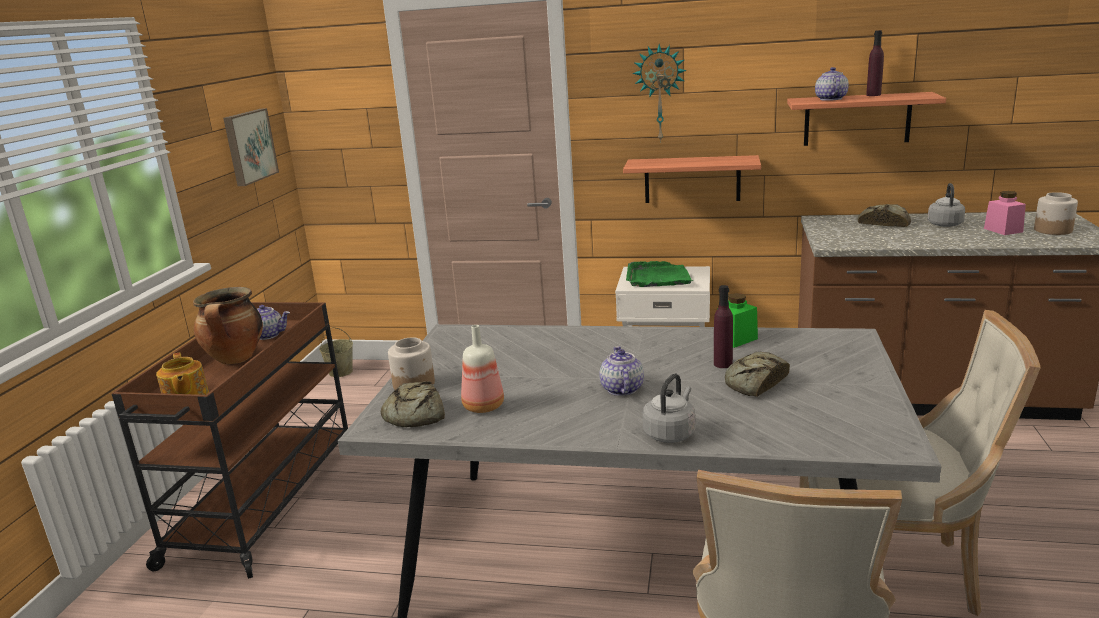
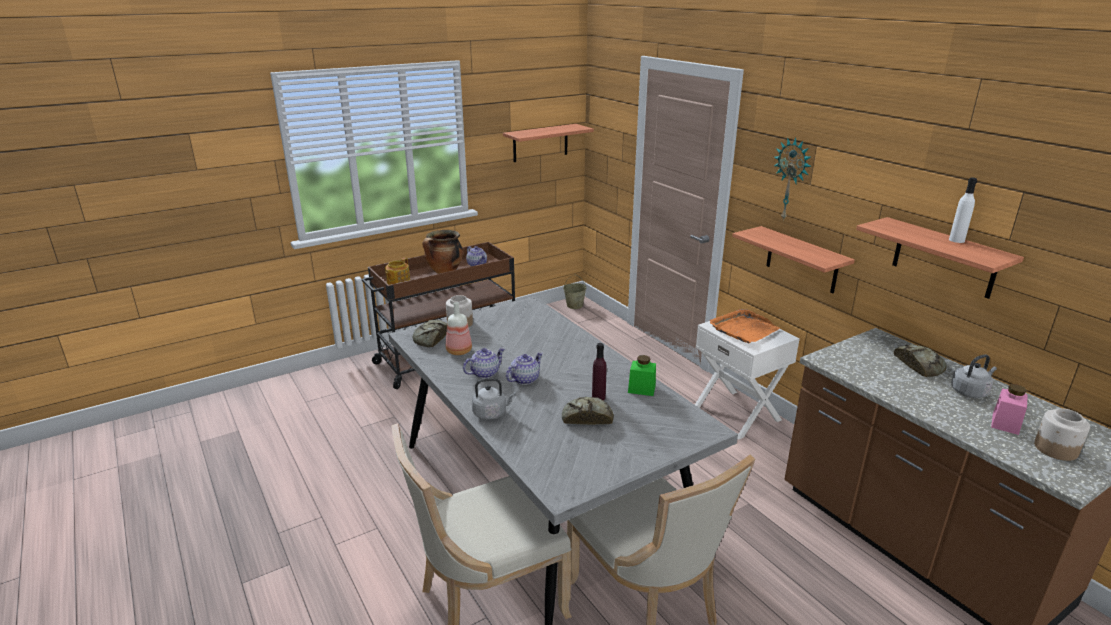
camera: 45 degrees right, 5 degrees up
picture [223,108,279,186] -> shelf [503,124,594,162]
green tray [626,261,693,287] -> orange tray [710,309,780,343]
teapot [815,67,849,101] -> teapot moved to [463,348,505,378]
purple bottle [866,30,884,96] -> white bottle [949,178,977,243]

